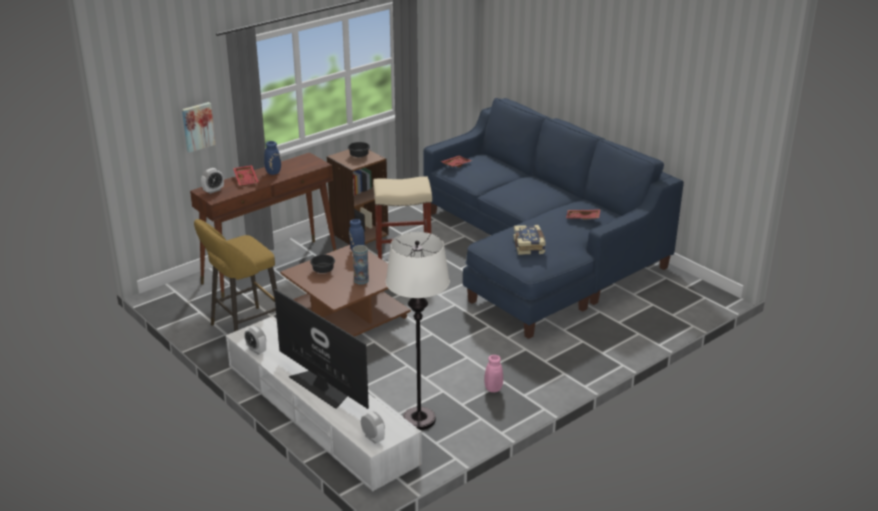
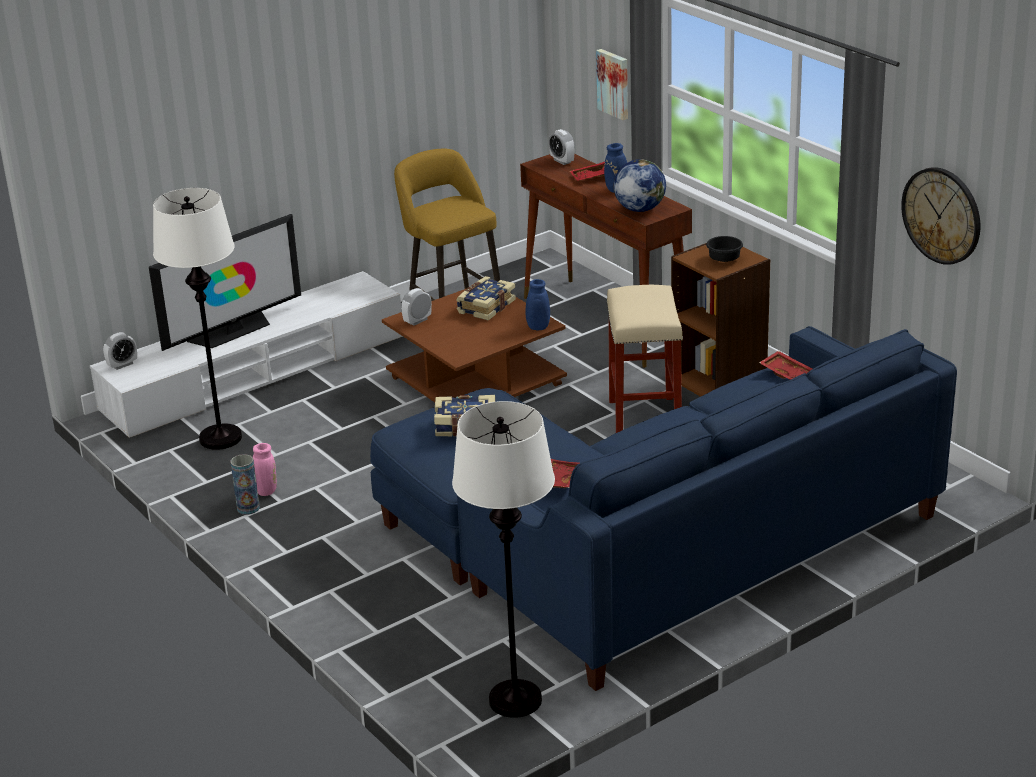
camera: 95 degrees right, 0 degrees up
alarm clock [244,326,266,355] -> alarm clock moved to [401,288,432,326]
black bowl [310,255,335,273] -> book [456,276,516,321]
vase [353,245,369,285] -> vase moved to [231,454,260,515]
none -> white floor lamp [452,401,555,718]
none -> globe [614,159,666,212]
none -> wall clock [901,167,980,265]

